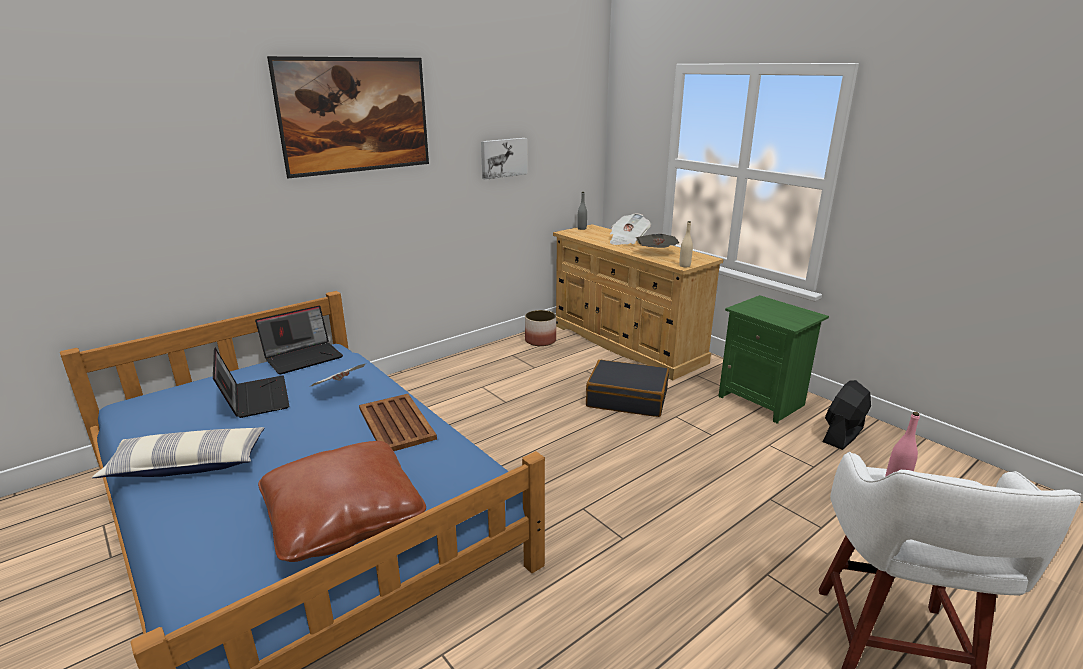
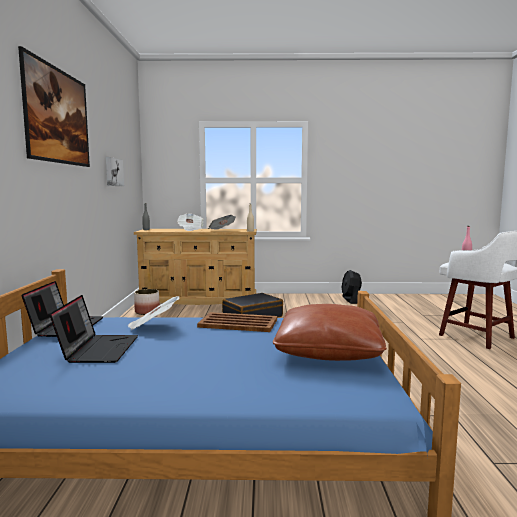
camera: 50 degrees left, 15 degrees down
pillow [92,427,264,478] -> none
laptop [213,348,289,418] -> laptop turned 75 degrees clockwise [49,295,138,363]
green nightstand [718,295,829,424] -> none

